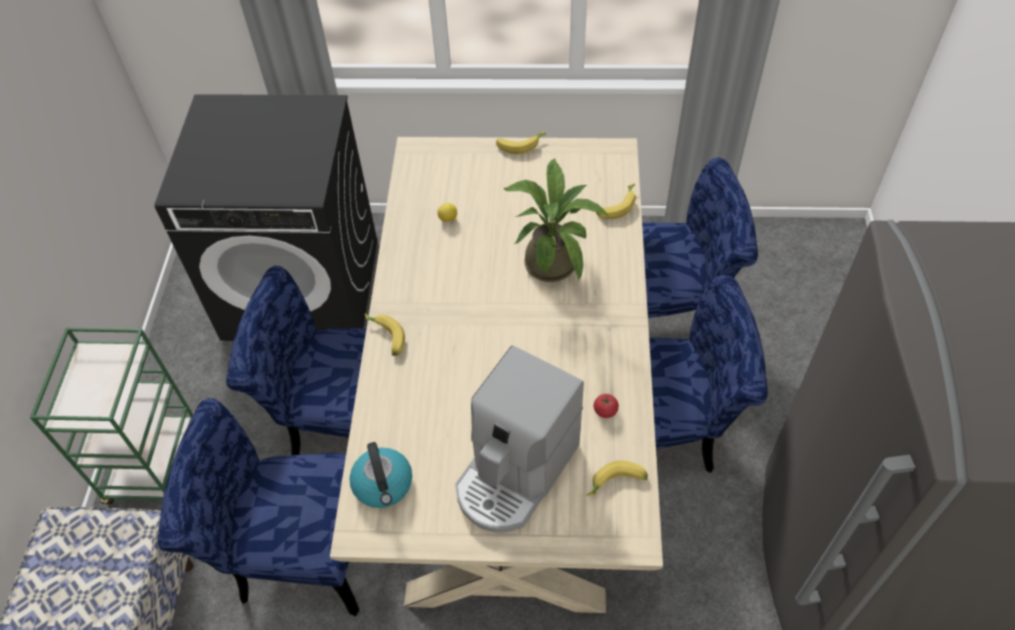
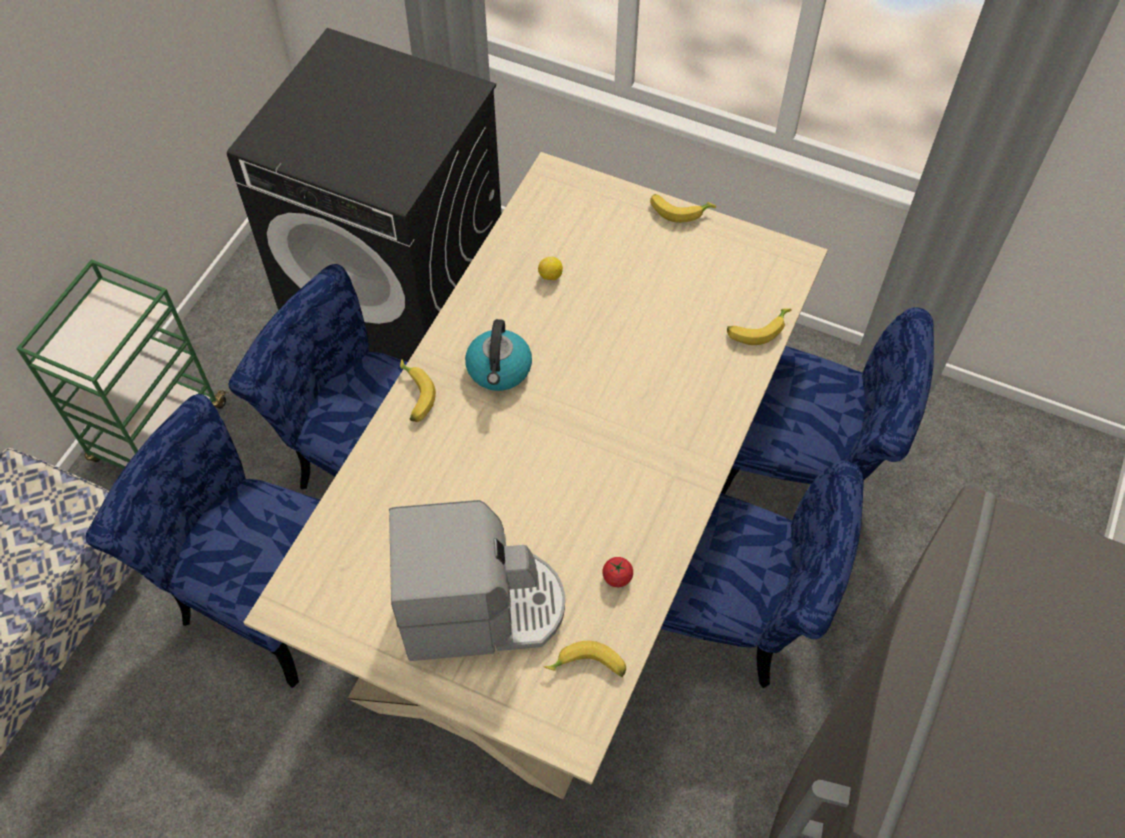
camera: 20 degrees right, 5 degrees up
kettle [349,442,412,508] -> kettle moved to [465,319,532,391]
coffee machine [455,345,584,533] -> coffee machine turned 150 degrees counterclockwise [389,500,565,661]
potted plant [504,158,608,282] -> none

